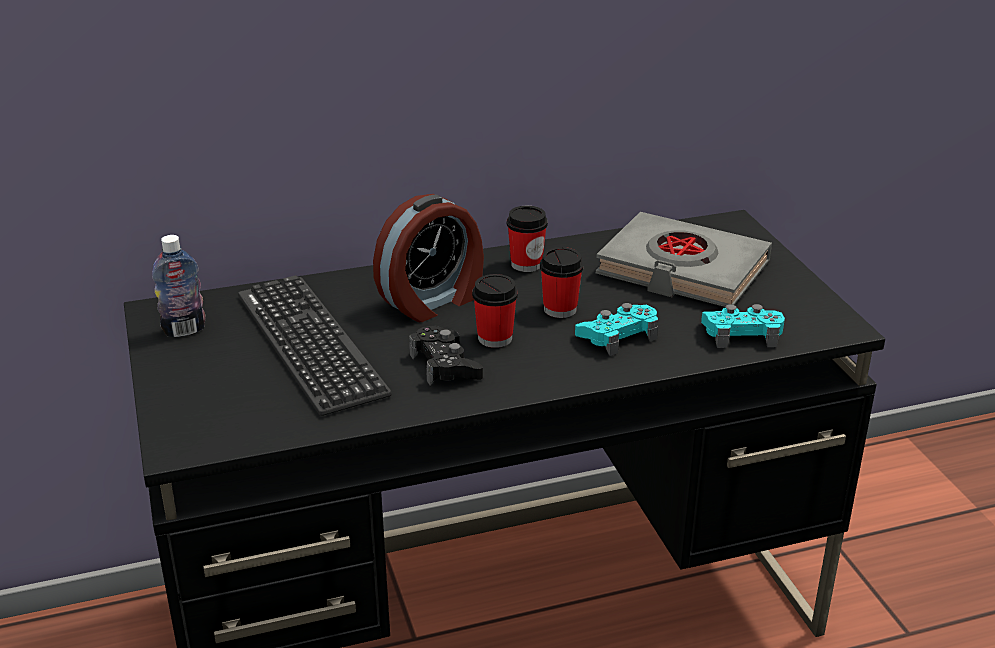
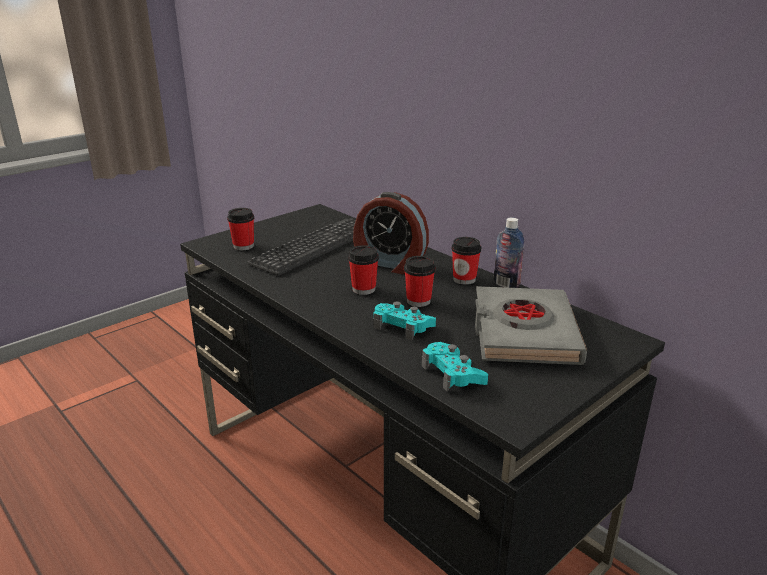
camera: 65 degrees right, 5 degrees down
bottle [152,235,206,337] -> bottle moved to [494,218,524,288]
black game controller [409,326,483,386] -> none
none -> cup [227,208,254,250]

